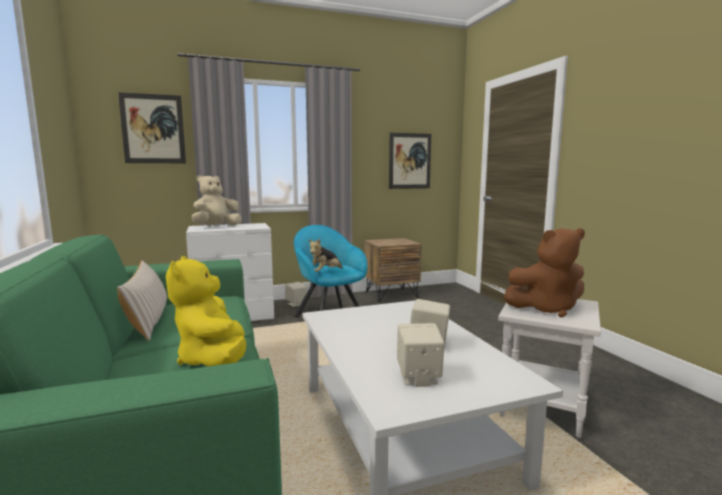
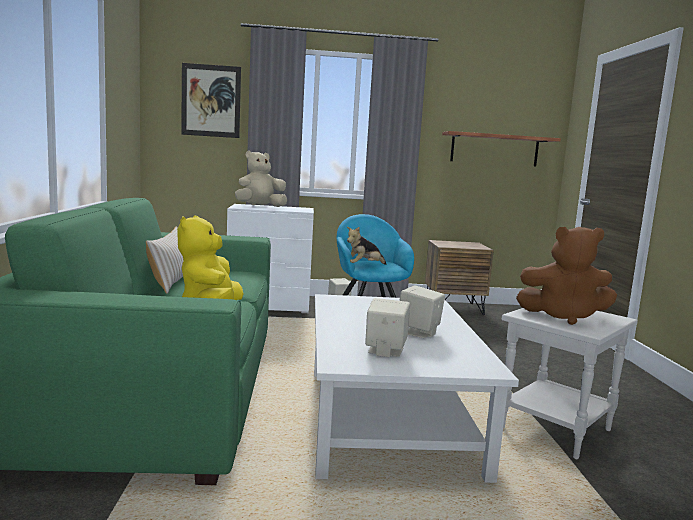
camera: 15 degrees right, 0 degrees up
picture [389,132,431,189] -> shelf [442,131,561,166]

